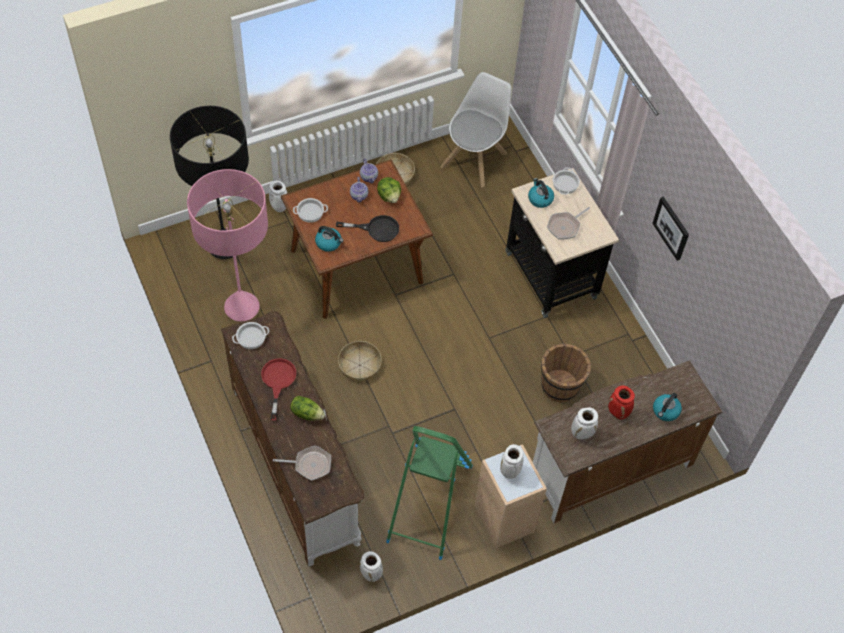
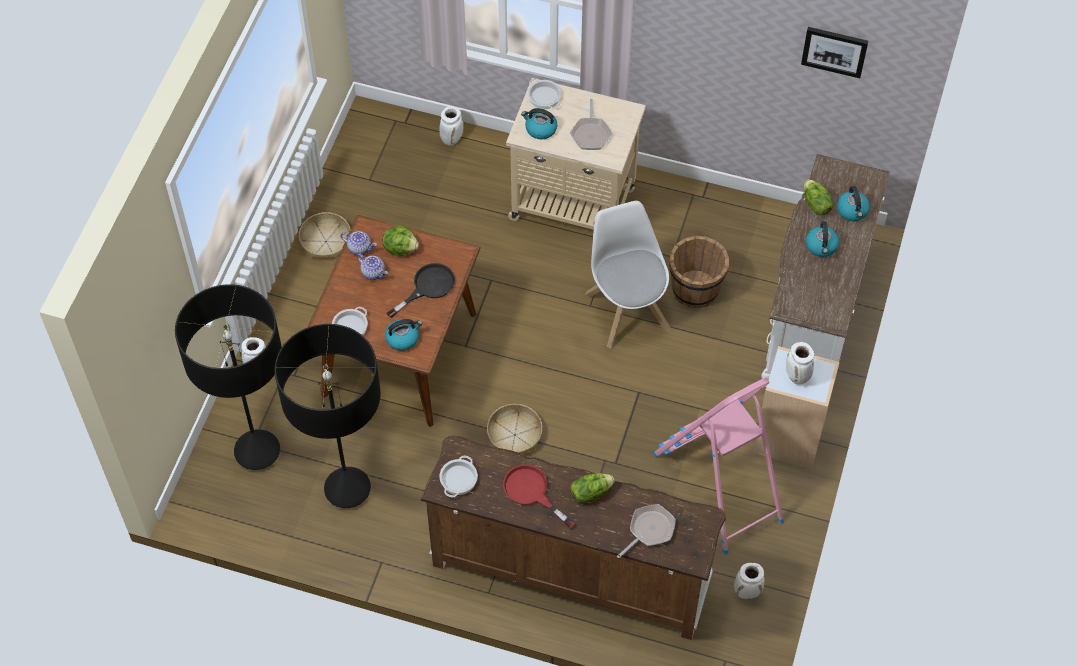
camera: 45 degrees left, 0 degrees up
pink floor lamp [187,169,268,322] -> black floor lamp [274,324,381,508]
green step ladder [386,426,473,560] -> pink step ladder [654,377,784,555]
chair [441,72,511,188] -> chair moved to [585,201,671,349]
black cart [505,168,619,318] -> beige cart [506,78,646,230]
white vase [571,407,598,440] -> white vase moved to [440,106,464,146]
red vase [608,385,635,419] -> kettle [806,222,839,257]
picture [652,197,689,261] -> picture moved to [801,27,868,78]
none -> lettuce [804,179,833,215]

